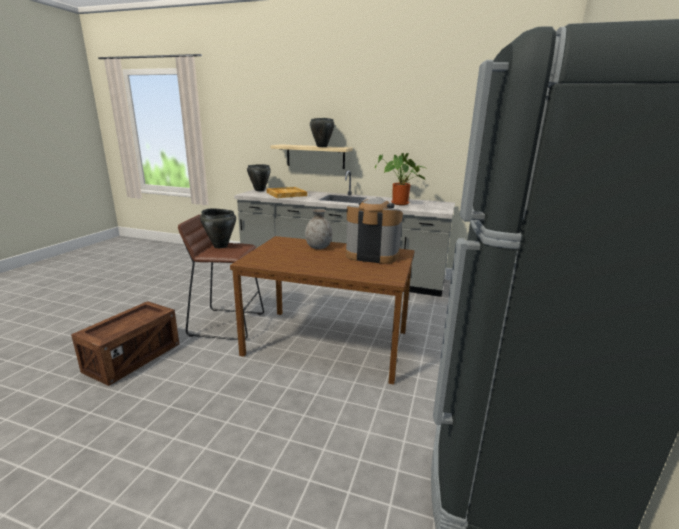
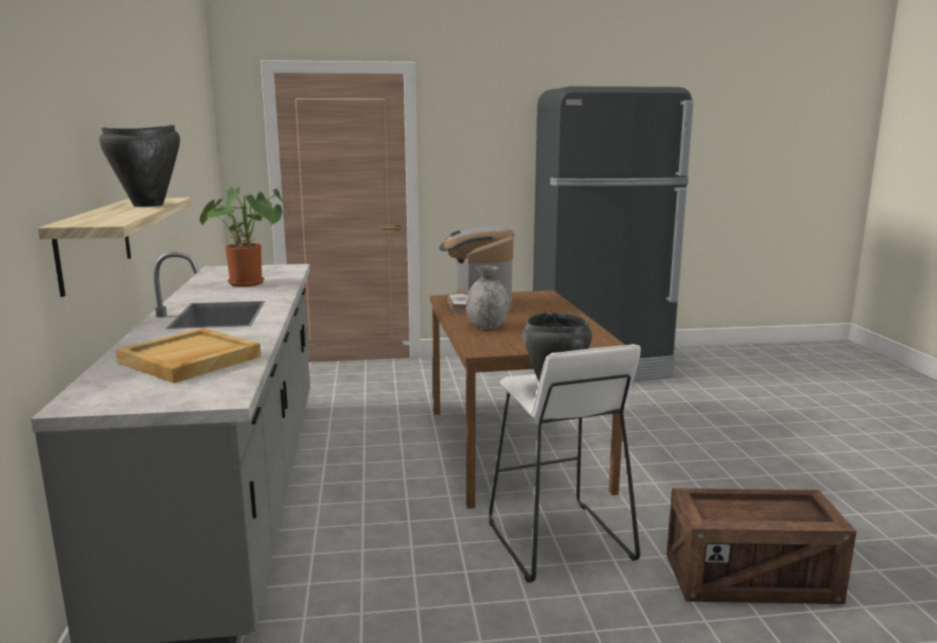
camera: 115 degrees left, 5 degrees down
brown stool [178,214,264,340] -> white stool [489,344,641,583]
black cooking pot [247,164,271,191] -> none

